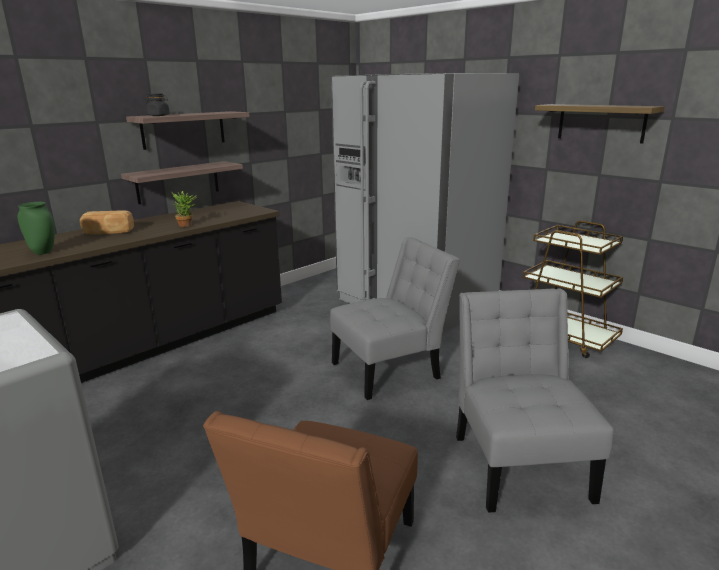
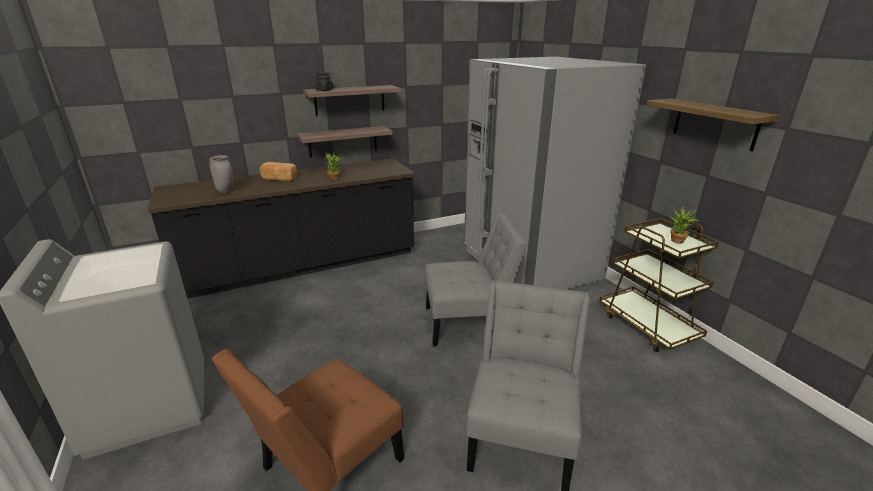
camera: 20 degrees right, 5 degrees up
green vase [18,202,55,255] -> grey vase [209,155,234,194]
none -> potted plant [670,207,700,244]

